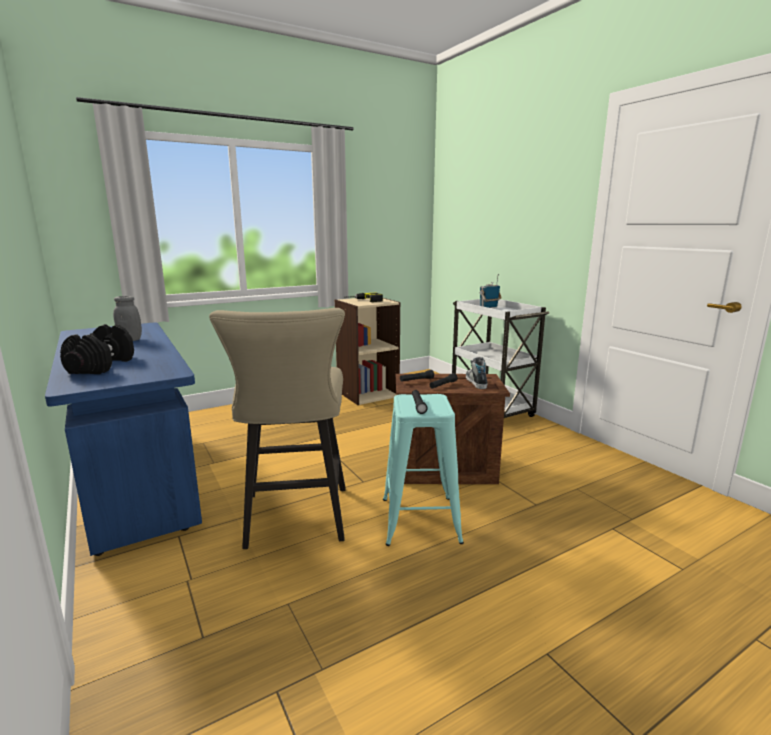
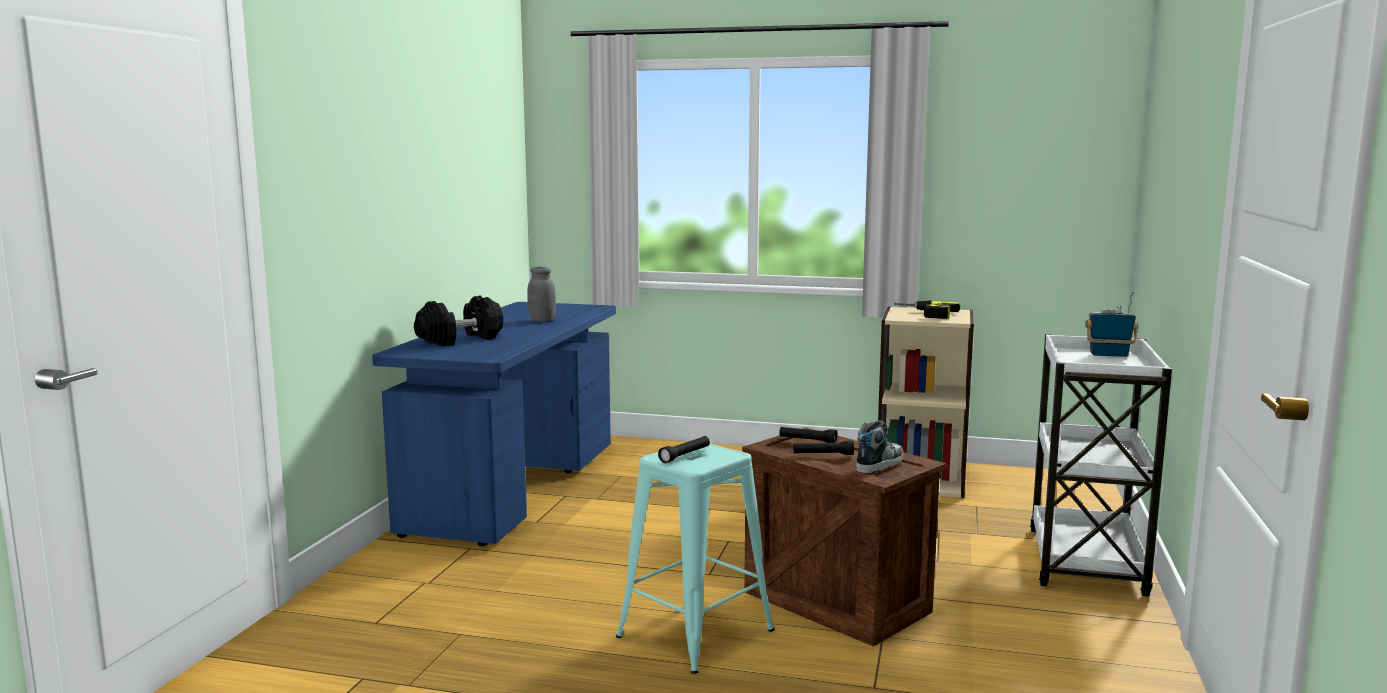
camera: 45 degrees right, 5 degrees down
beige stool [209,308,346,549] -> none

